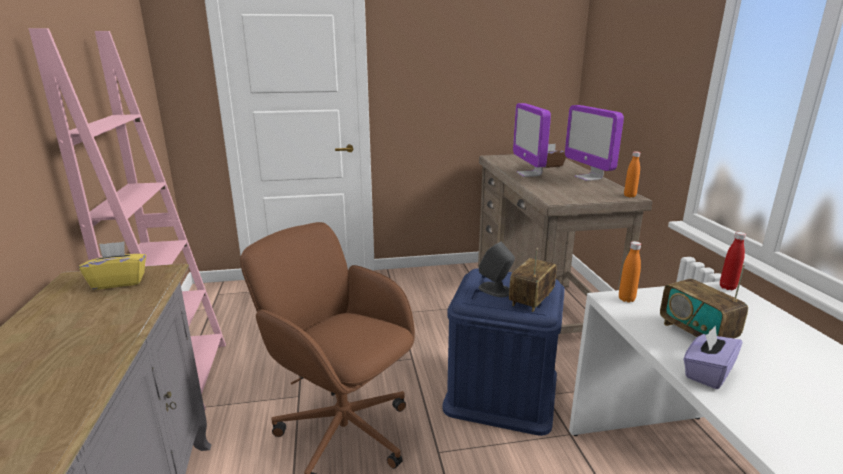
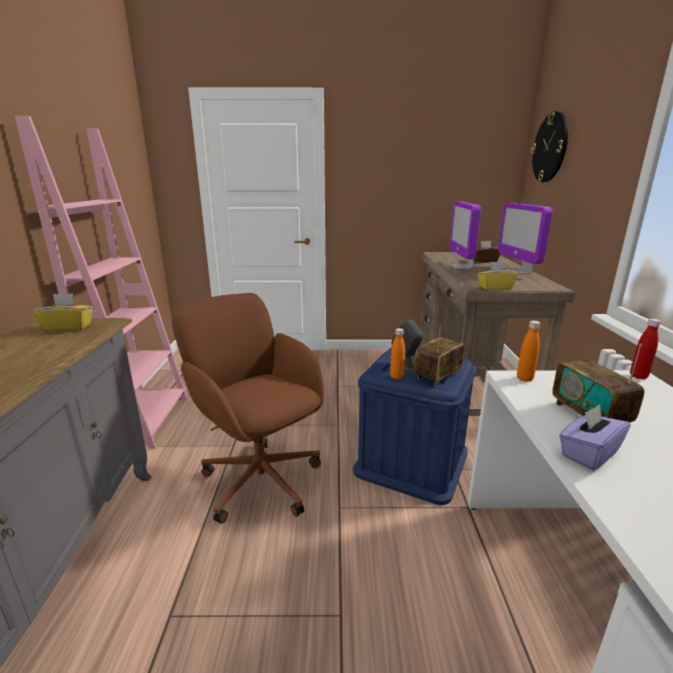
camera: 10 degrees right, 0 degrees up
orange bottle [624,151,640,197] -> orange bottle moved to [390,328,405,379]
none -> yellow tissue box [477,262,518,290]
none -> wall clock [531,111,568,182]

